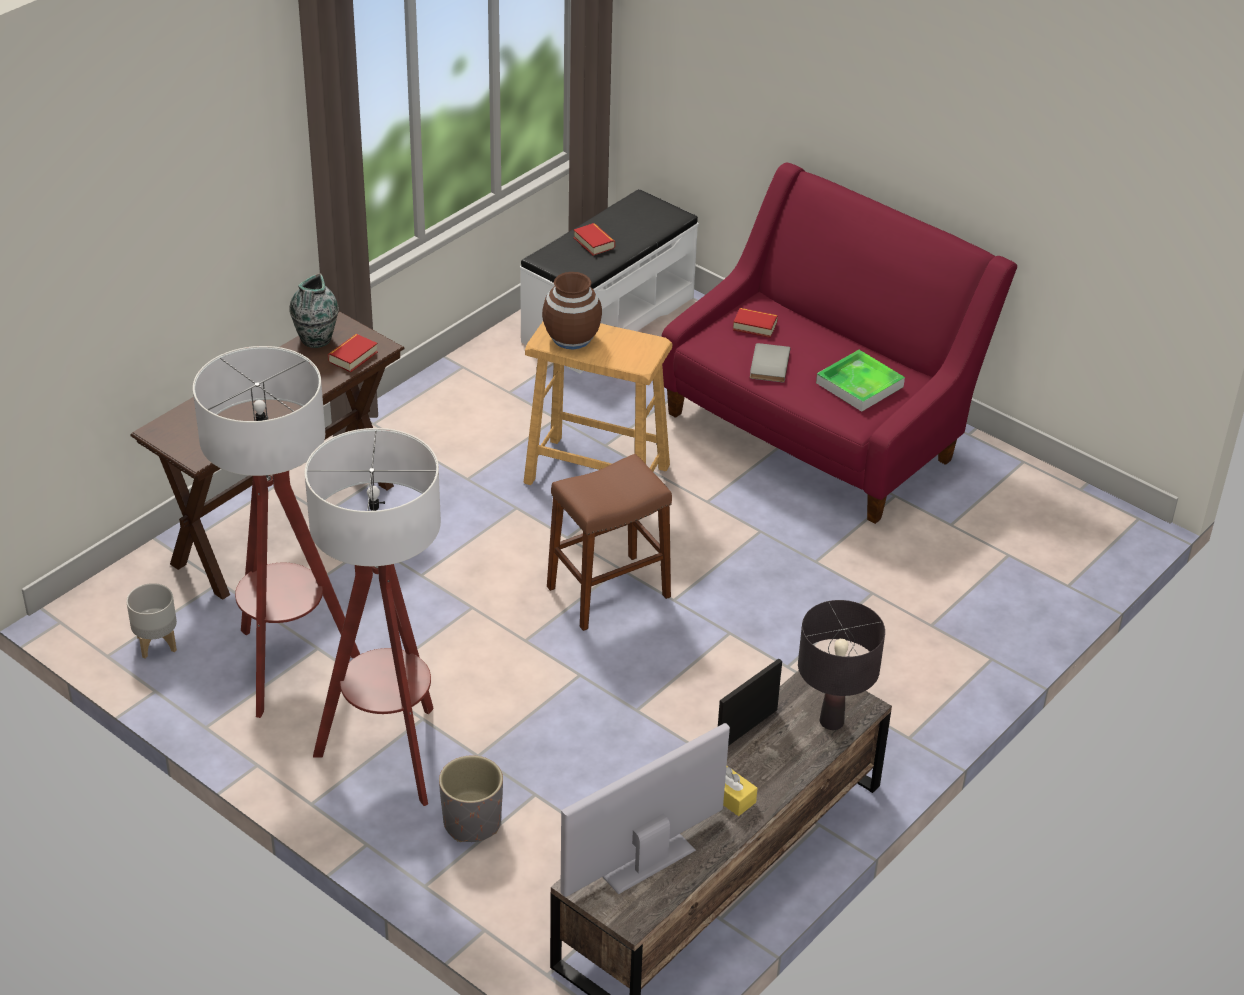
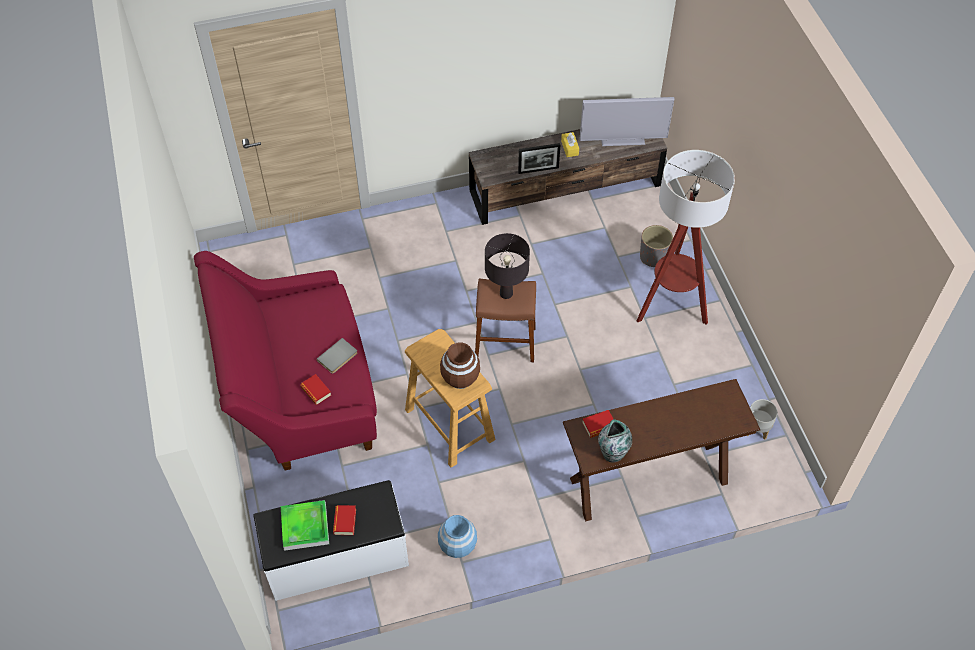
camera: 145 degrees left, 15 degrees up
floor lamp [193,346,360,718] -> none
black table lamp [798,600,885,730] -> black table lamp moved to [485,233,530,299]
tray [816,350,905,412] -> tray moved to [281,500,329,551]
none -> blue vase [438,515,477,558]

